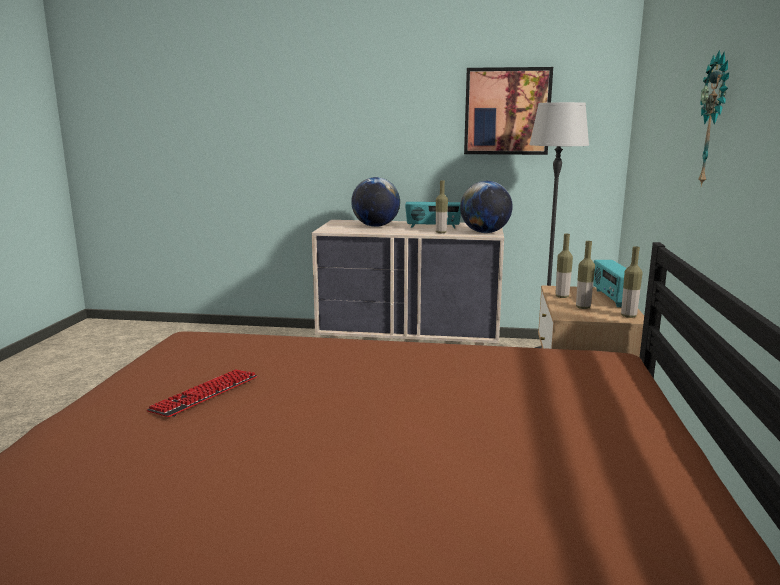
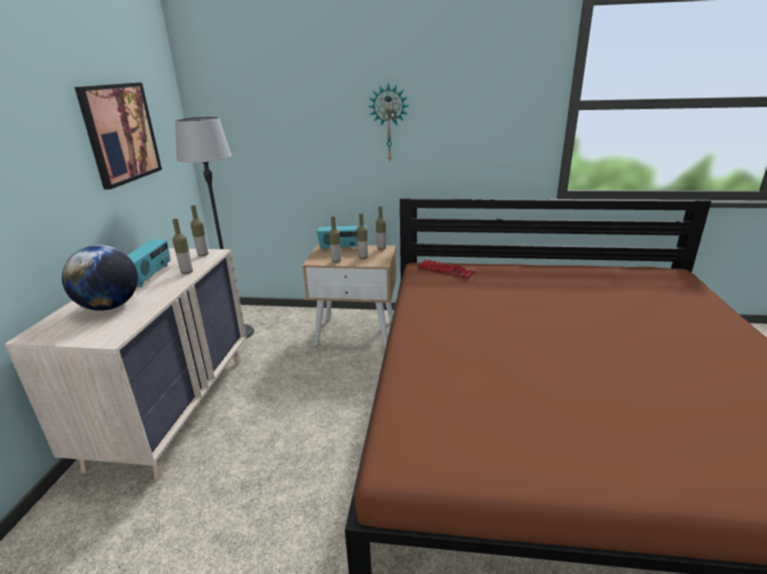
camera: 90 degrees left, 10 degrees up
keyboard [147,369,257,417] -> keyboard moved to [417,259,476,279]
globe [460,181,513,233] -> bottle [190,205,208,256]

